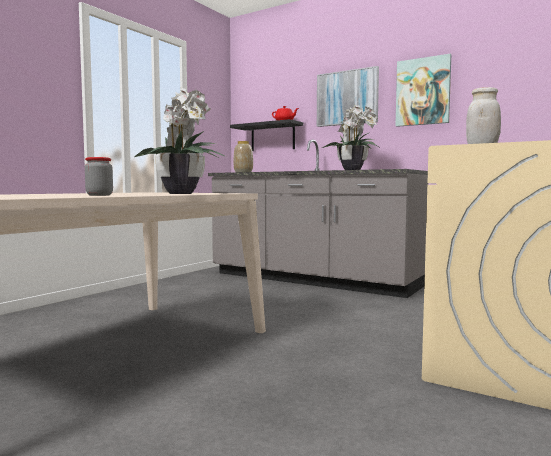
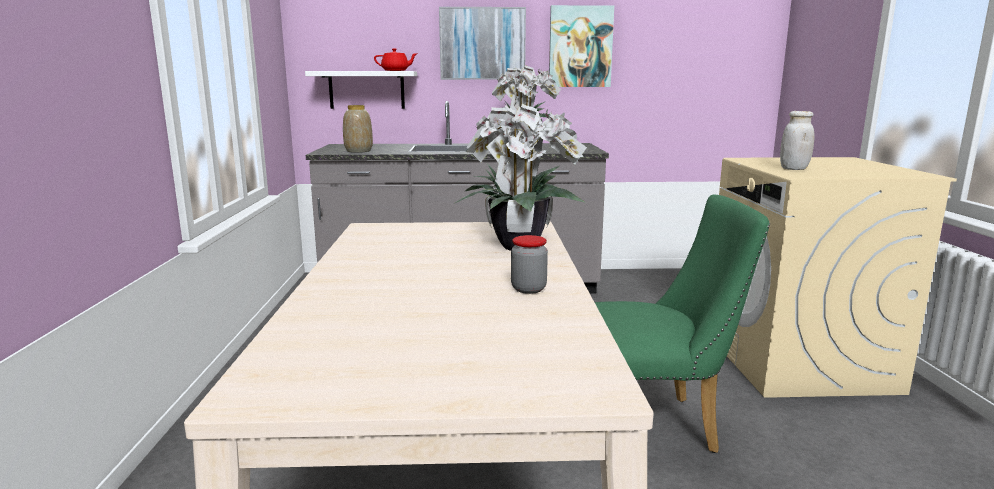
camera: 35 degrees left, 10 degrees up
black shelf [230,119,303,151] -> white shelf [305,71,417,109]
none -> green chair [595,194,770,453]

